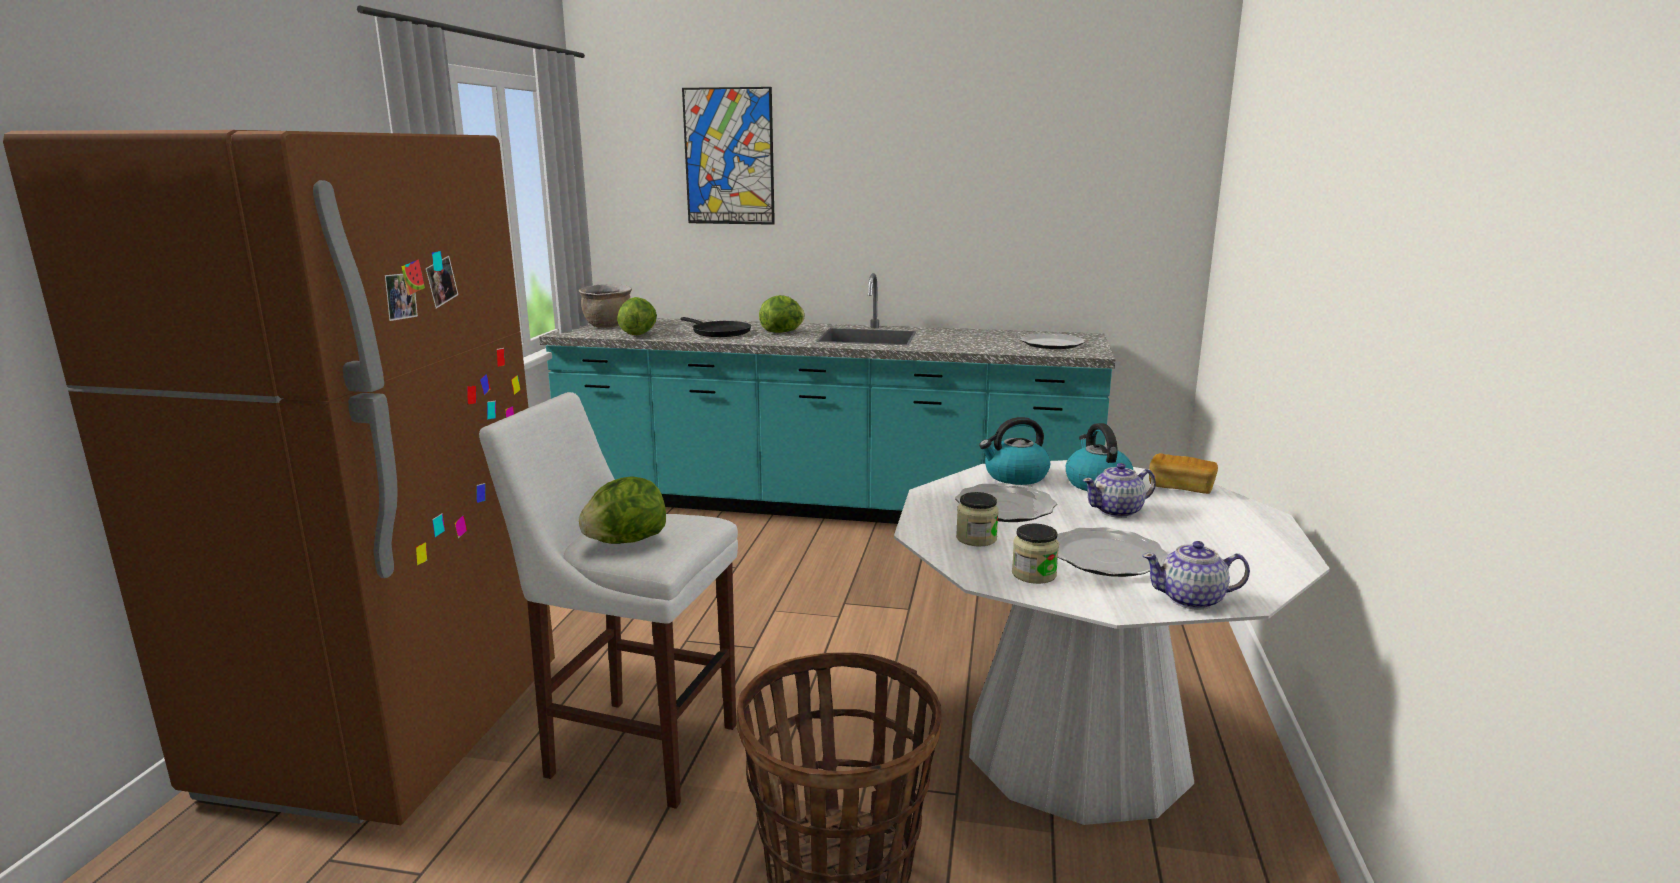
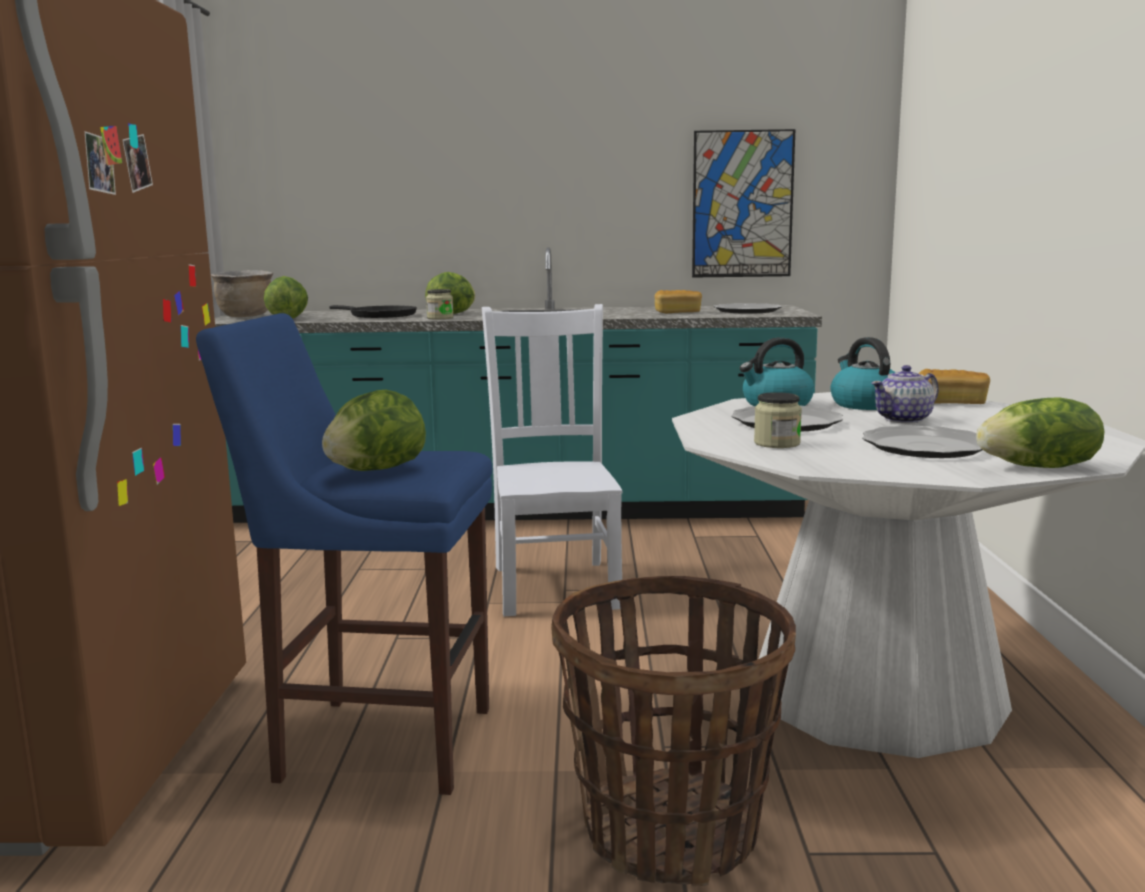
camera: 10 degrees left, 5 degrees down
white stool [479,392,738,809] -> blue stool [196,313,492,795]
picture [682,87,775,225] -> picture moved to [692,129,795,278]
jar [1012,524,1059,584] -> jar moved to [426,289,453,319]
teapot [1142,541,1250,610] -> lettuce [976,398,1104,468]
none -> white chair [482,304,623,616]
none -> bread [654,290,702,313]

